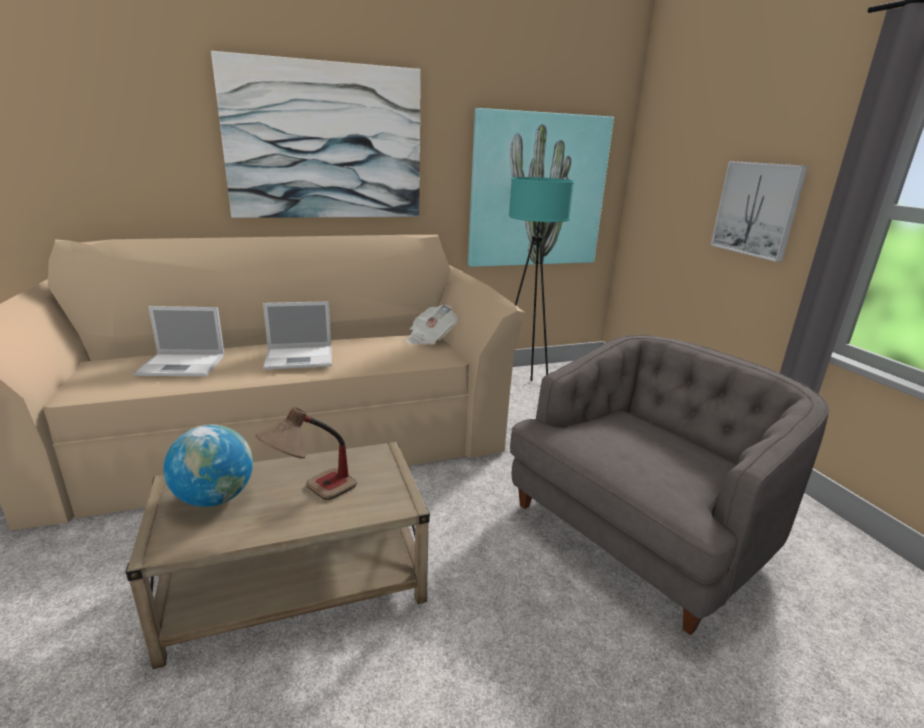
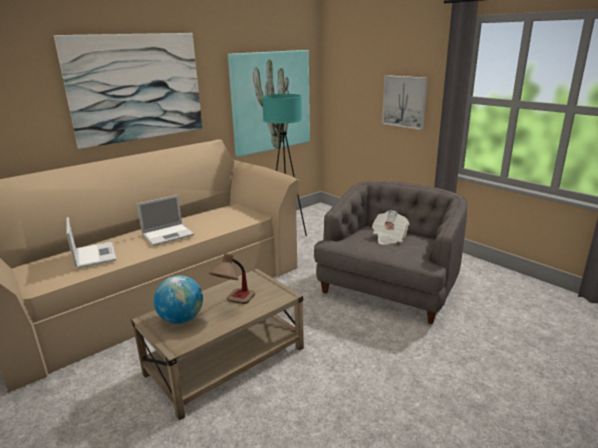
camera: 20 degrees left, 0 degrees up
laptop [134,306,224,376] -> laptop turned 90 degrees counterclockwise [66,217,116,269]
newspaper [406,305,458,345] -> newspaper moved to [372,210,409,245]

